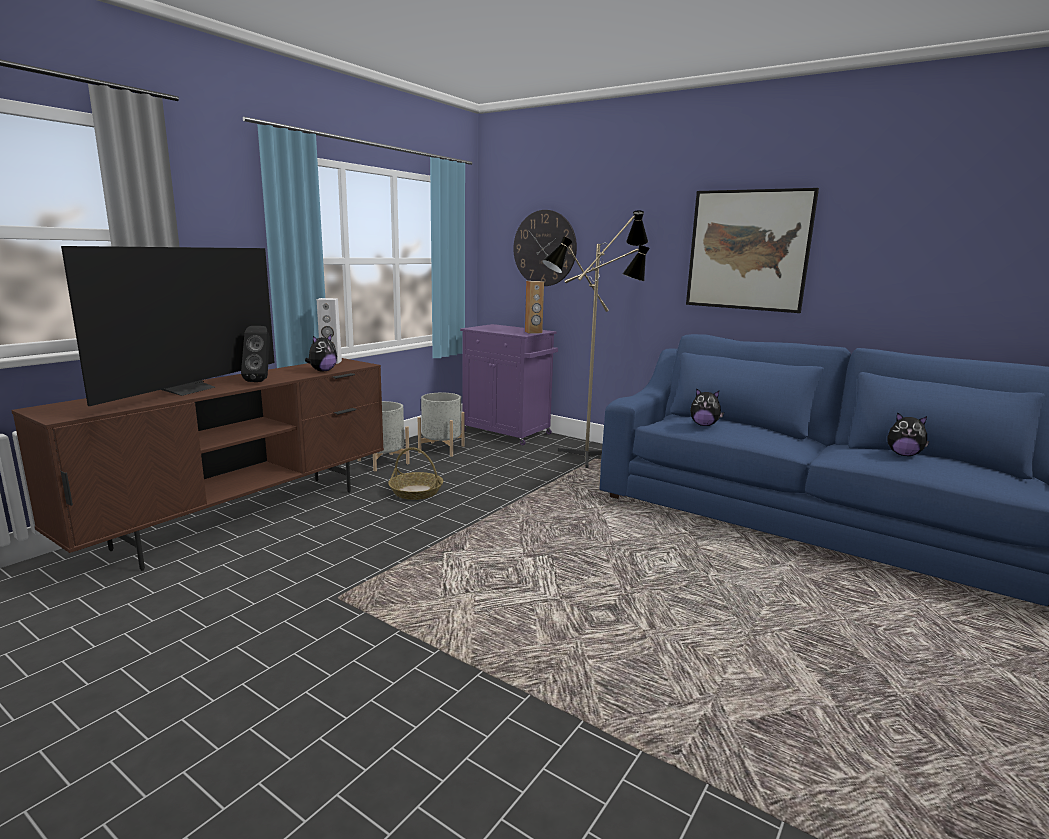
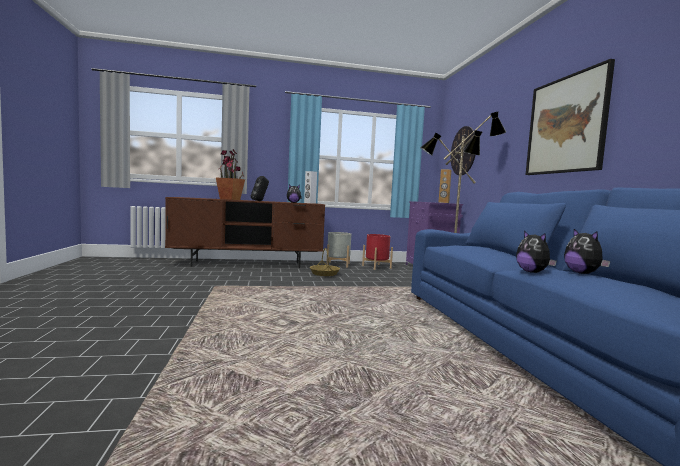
camera: 45 degrees right, 10 degrees down
television [61,246,275,406] -> potted plant [216,149,245,200]
grey planter [418,393,465,457] -> red planter [362,234,393,270]
plush toy [690,388,724,426] -> plush toy moved to [516,230,557,273]

